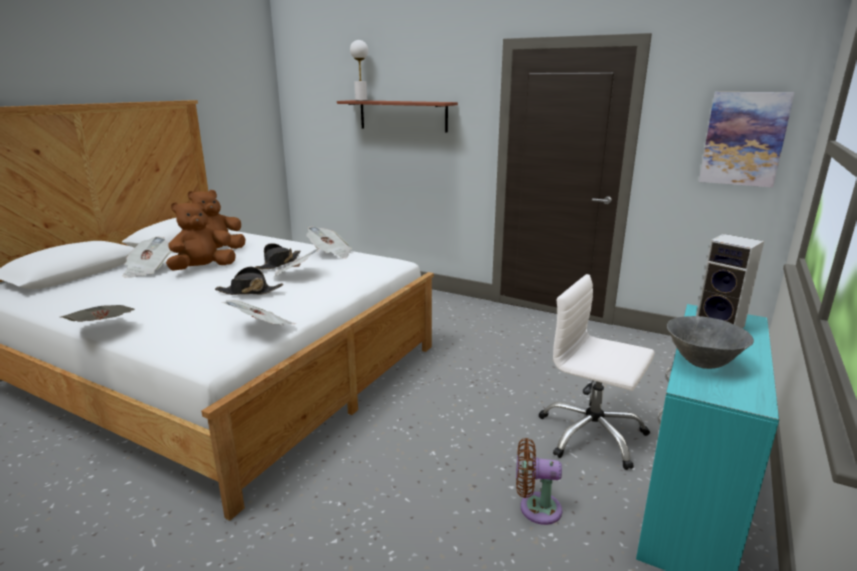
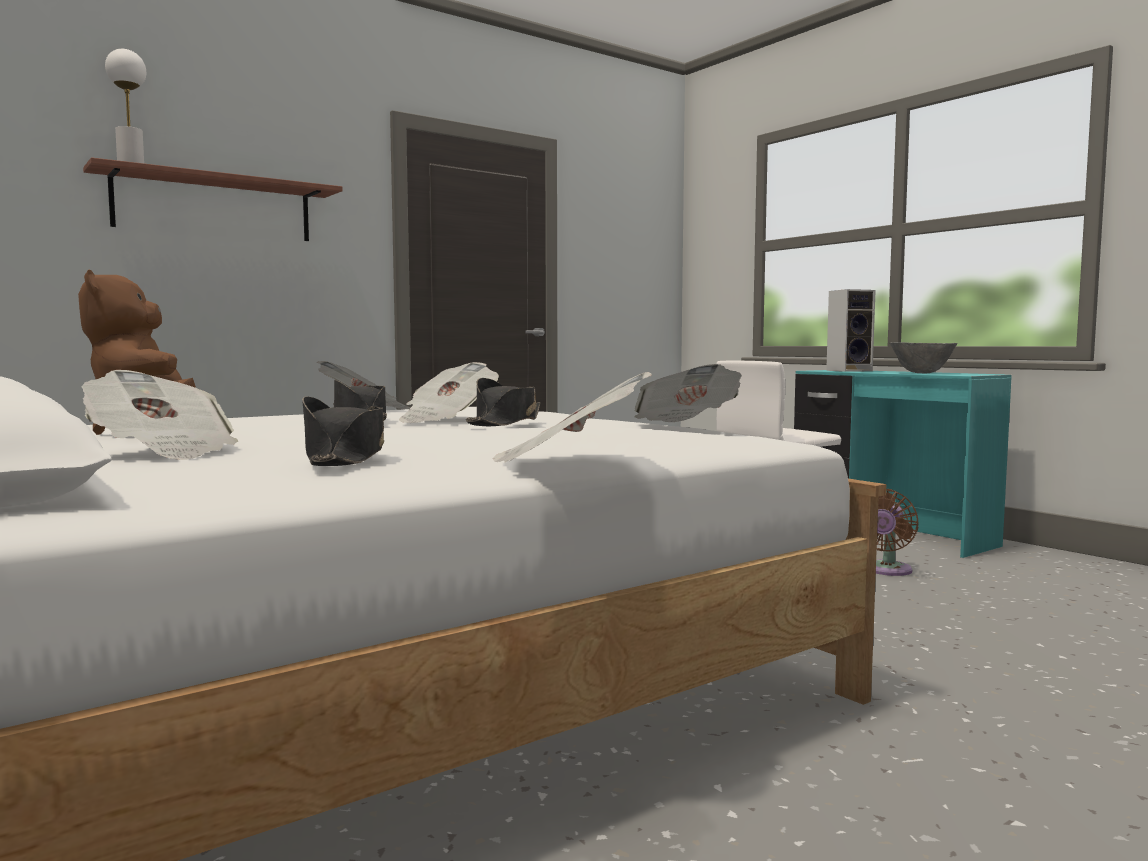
camera: 65 degrees left, 15 degrees down
brown plush toy [166,201,236,271] -> none
picture [699,92,795,187] -> none
none -> black hat [302,396,384,466]

